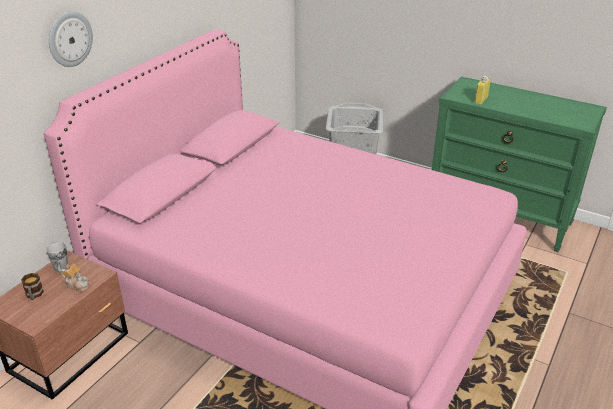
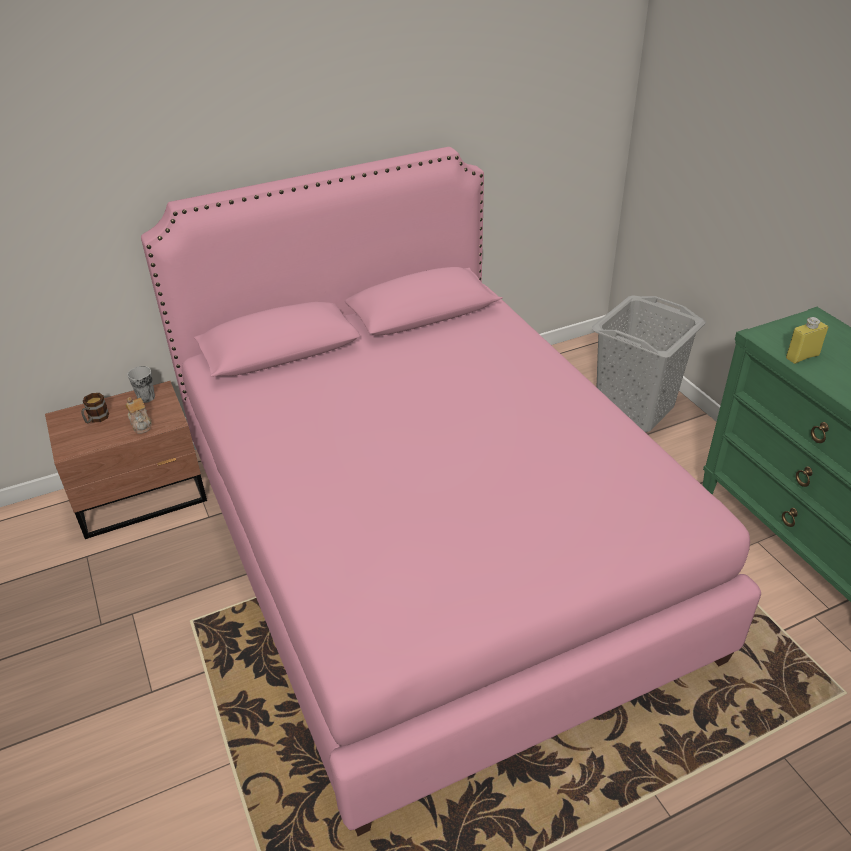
camera: 35 degrees right, 5 degrees up
wall clock [49,11,93,67] -> none

